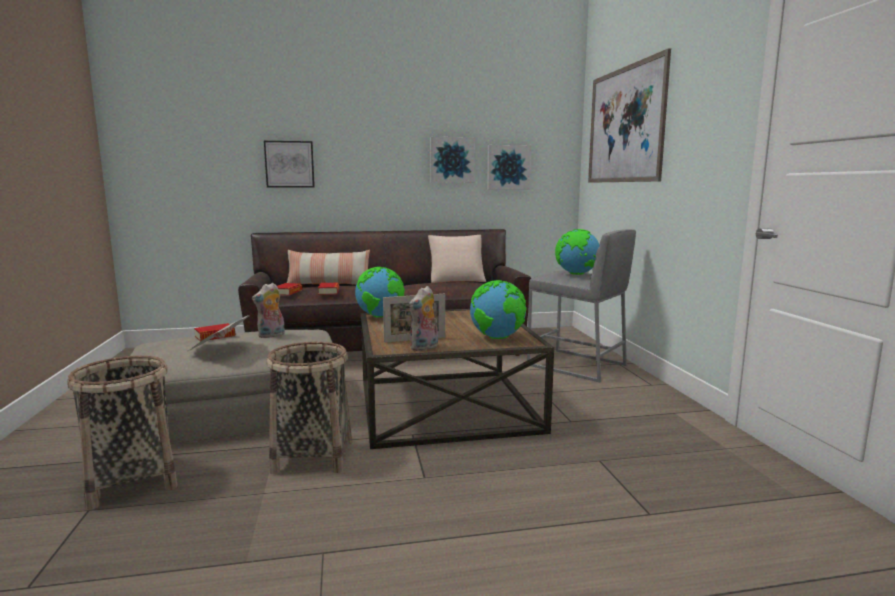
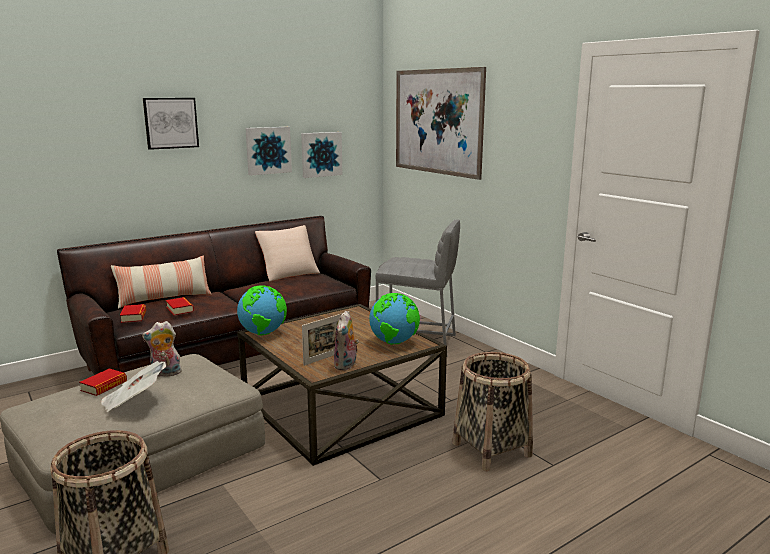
camera: 25 degrees left, 5 degrees up
plush toy [252,283,285,338] -> plush toy turned 60 degrees clockwise [142,321,183,377]
picture [264,141,315,187] -> picture moved to [143,98,199,150]
basket [266,342,352,474] -> basket moved to [452,352,533,471]
globe [555,229,599,275] -> none

